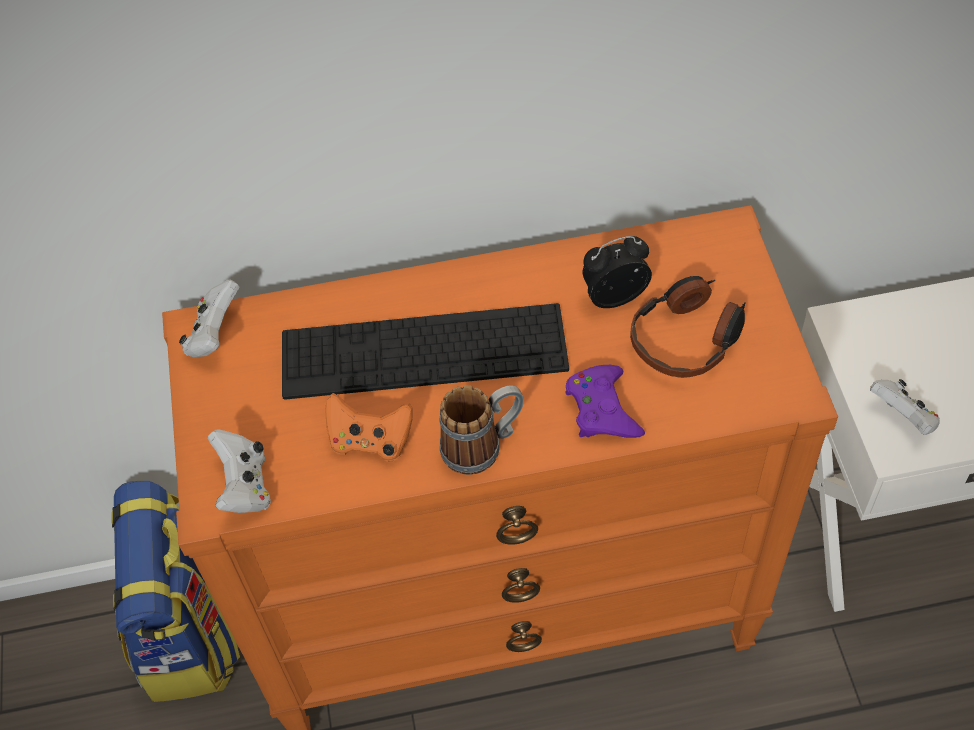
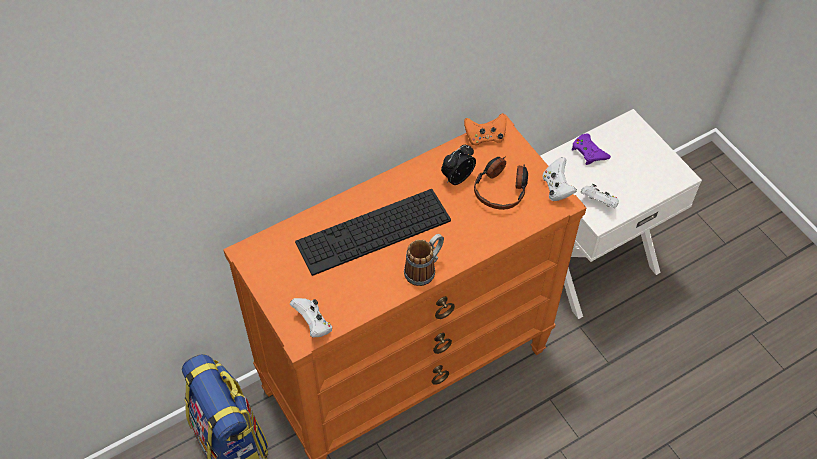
camera: 25 degrees left, 0 degrees up
white game controller [179,280,239,357] -> white game controller moved to [543,157,577,201]
orange game controller [325,393,413,462] -> orange game controller moved to [464,113,506,146]
purple game controller [565,365,645,438] -> purple game controller moved to [572,134,611,165]

